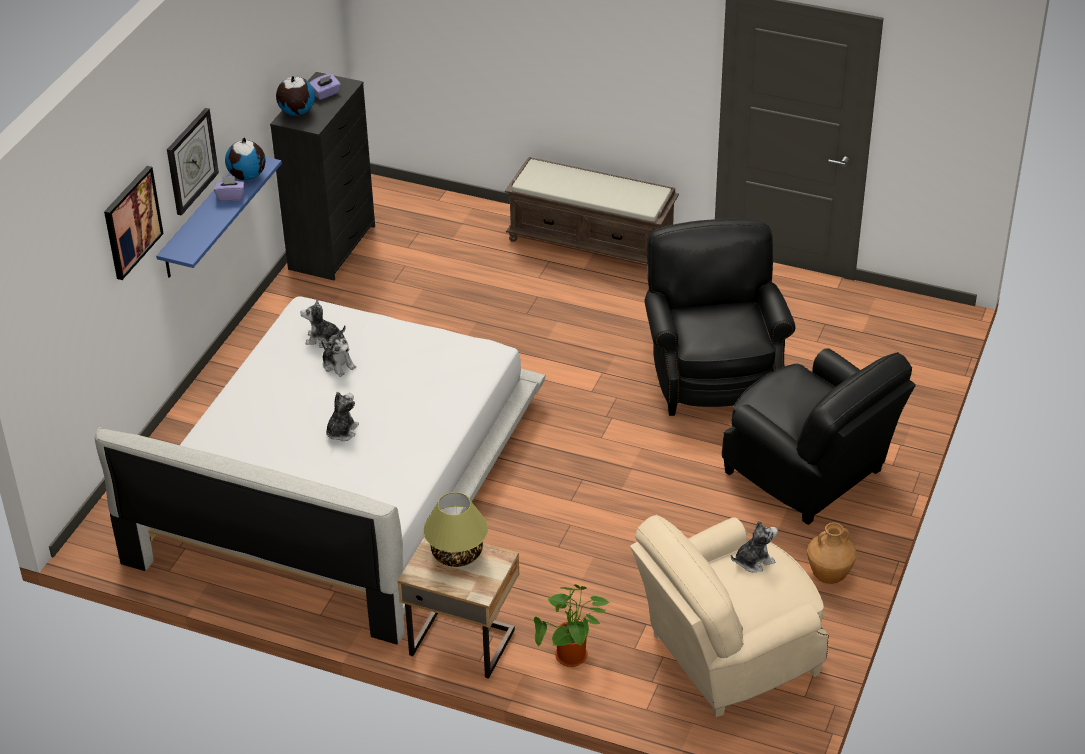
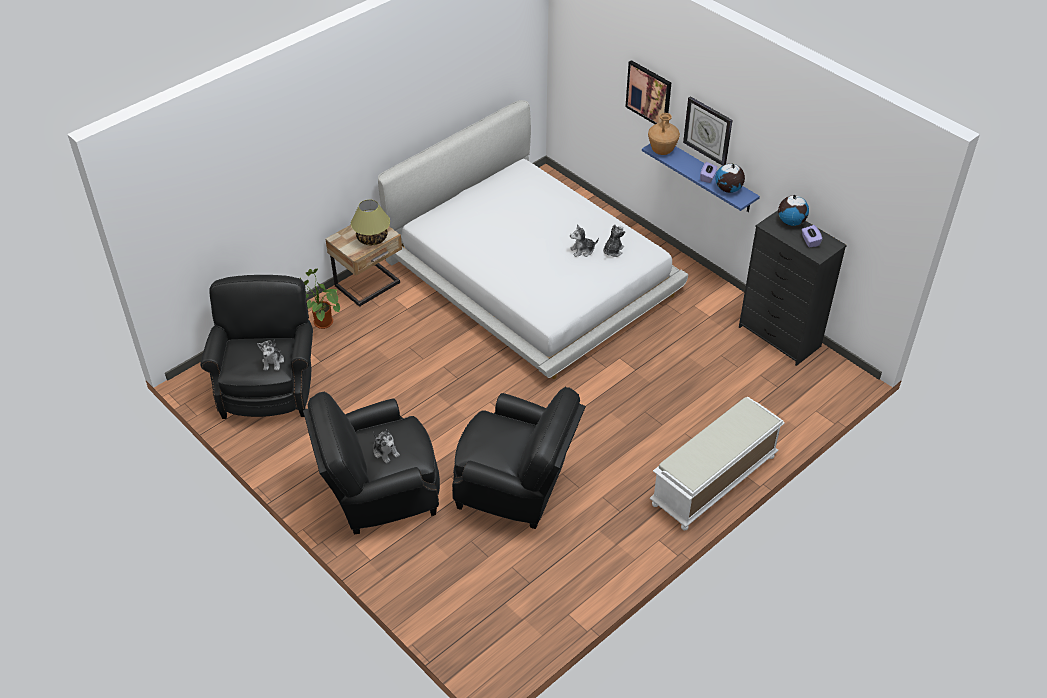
camera: 115 degrees right, 5 degrees up
plush toy [326,392,359,441] -> plush toy moved to [373,429,400,464]
brown bench [505,157,679,264] -> white bench [650,397,785,530]
beige armchair [630,515,829,717] -> black armchair [200,275,313,419]
brown vase [807,522,857,584] -> brown vase moved to [648,113,680,155]

